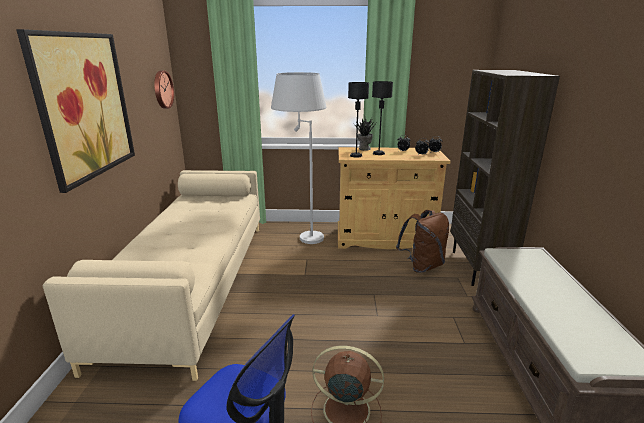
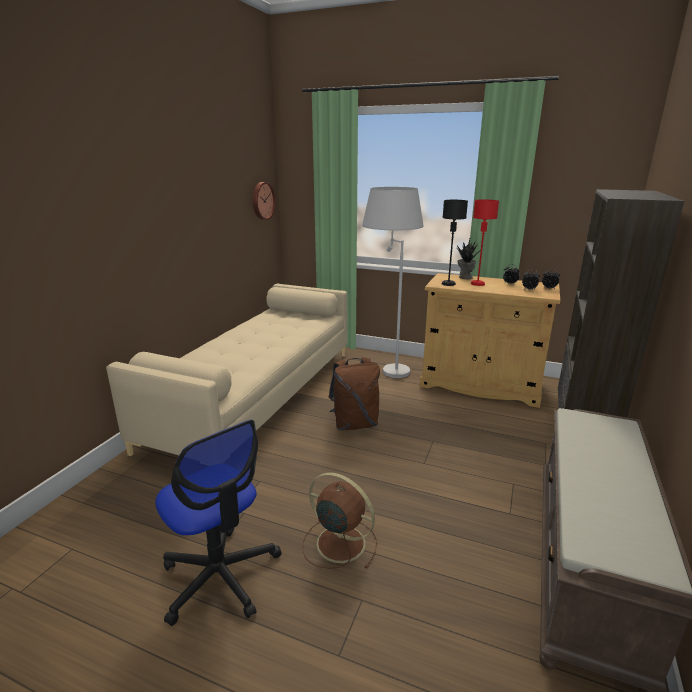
camera: 20 degrees right, 0 degrees up
picture [16,29,135,193] -> none
black table lamp [372,81,393,155] -> red table lamp [470,199,499,286]
brown backpack [396,210,449,273] -> brown backpack moved to [328,357,380,431]

